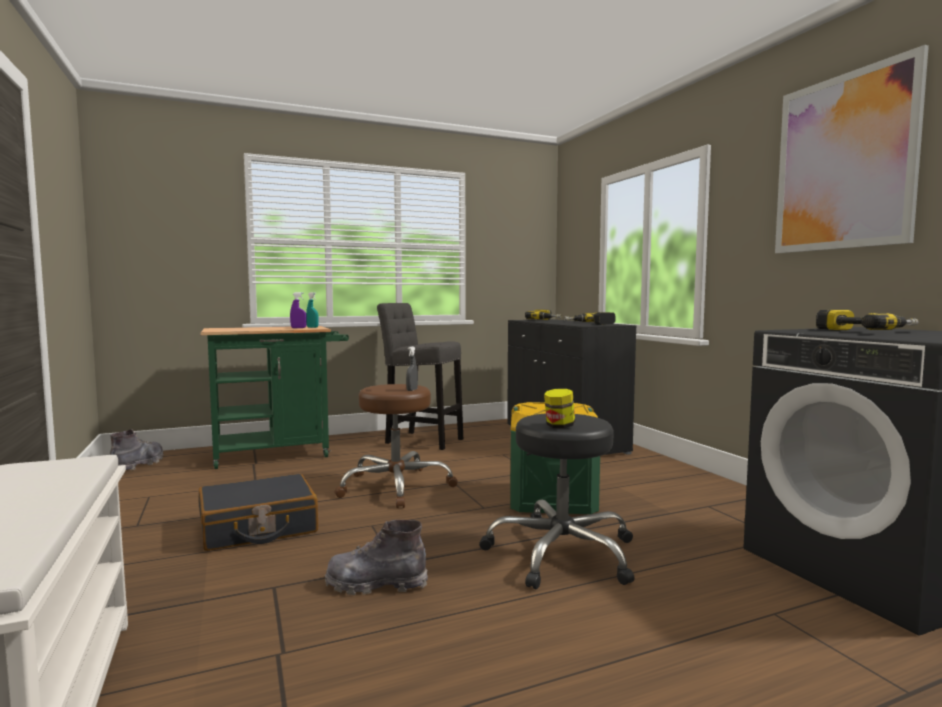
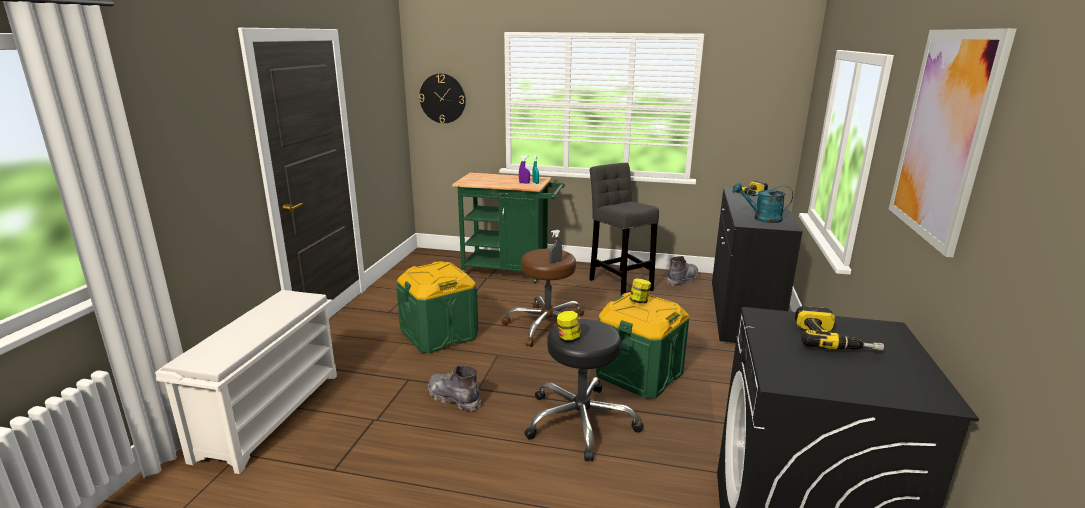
camera: 35 degrees right, 15 degrees up
grey boot [110,429,164,470] -> grey boot moved to [667,256,698,286]
black suitcase [199,474,318,551] -> green storage box [396,261,478,353]
power drill [564,312,615,325] -> turquoise watering can [733,183,793,223]
none -> wall clock [419,74,466,123]
none -> jar [630,279,651,304]

